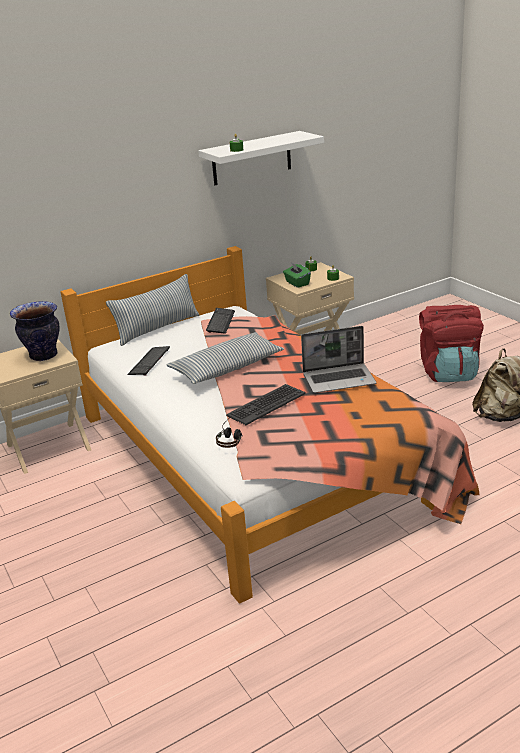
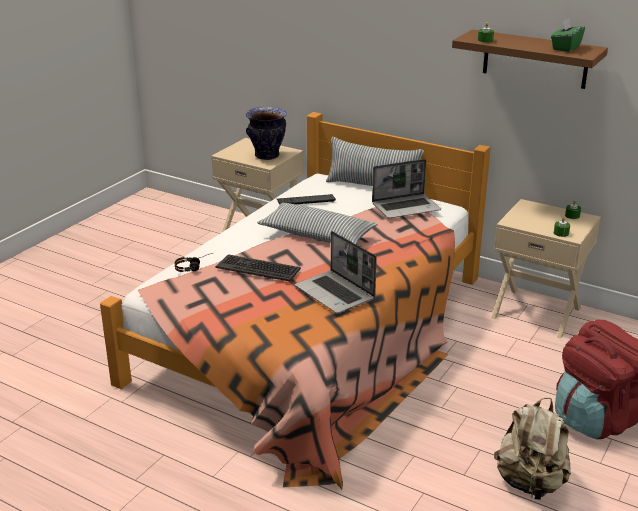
camera: 60 degrees right, 0 degrees up
white shelf [198,131,324,185] -> brown shelf [452,29,608,89]
keyboard [206,308,235,334] -> laptop [372,159,441,218]
green tissue box [283,262,311,288] -> green tissue box moved to [551,18,585,52]

